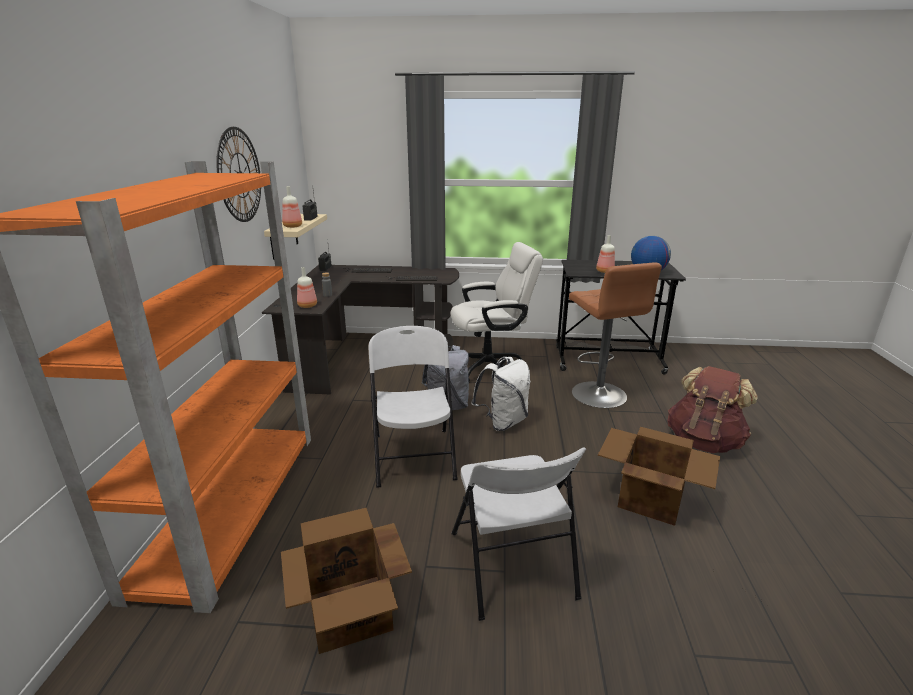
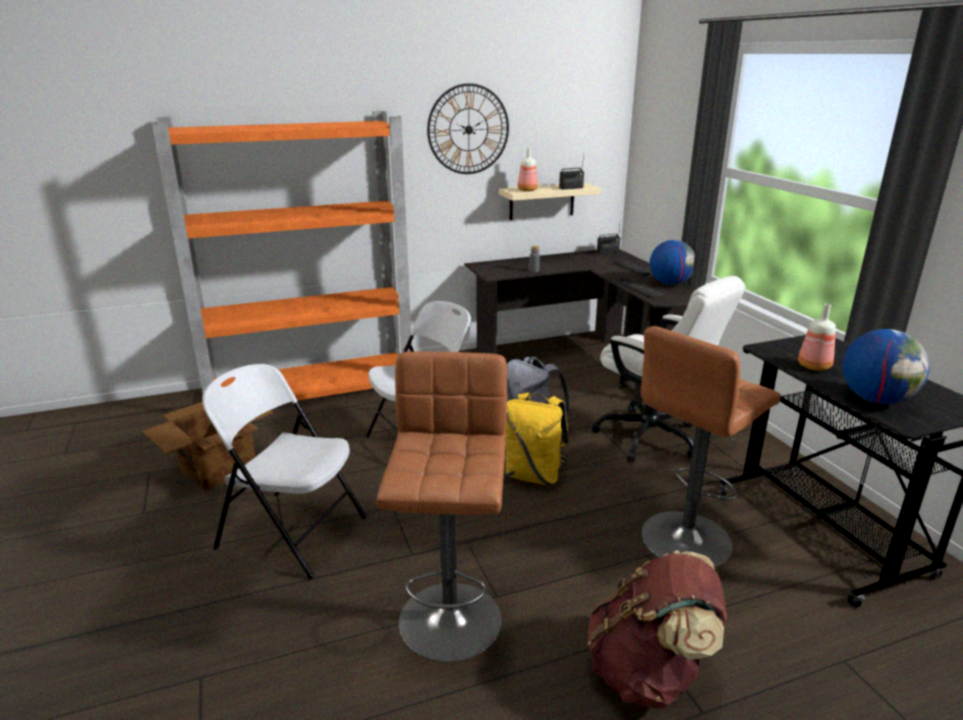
camera: 65 degrees right, 0 degrees up
bottle [297,267,317,308] -> none
white chair [451,448,586,621] -> white chair turned 60 degrees clockwise [202,364,367,580]
white backpack [471,357,530,431] -> yellow backpack [505,393,569,485]
cardboard box [598,427,720,526] -> brown stool [377,351,507,662]
none -> globe [650,240,695,285]

